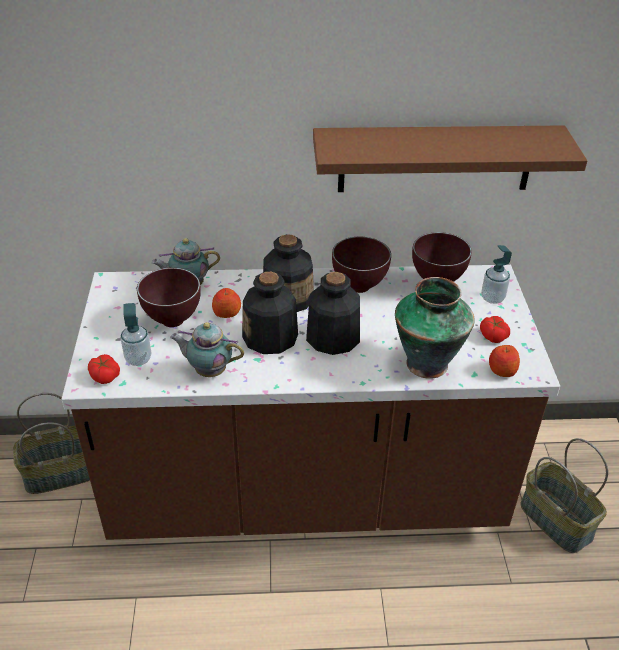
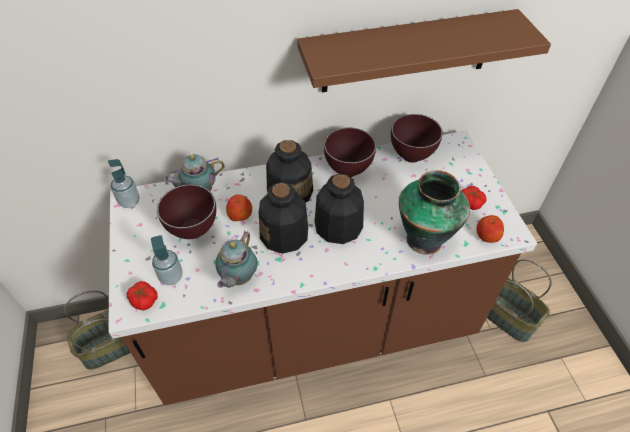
camera: 10 degrees left, 10 degrees up
teapot [170,322,244,377] -> teapot turned 75 degrees counterclockwise [215,231,258,288]
soap dispenser [481,245,512,304] -> soap dispenser moved to [108,159,139,208]

